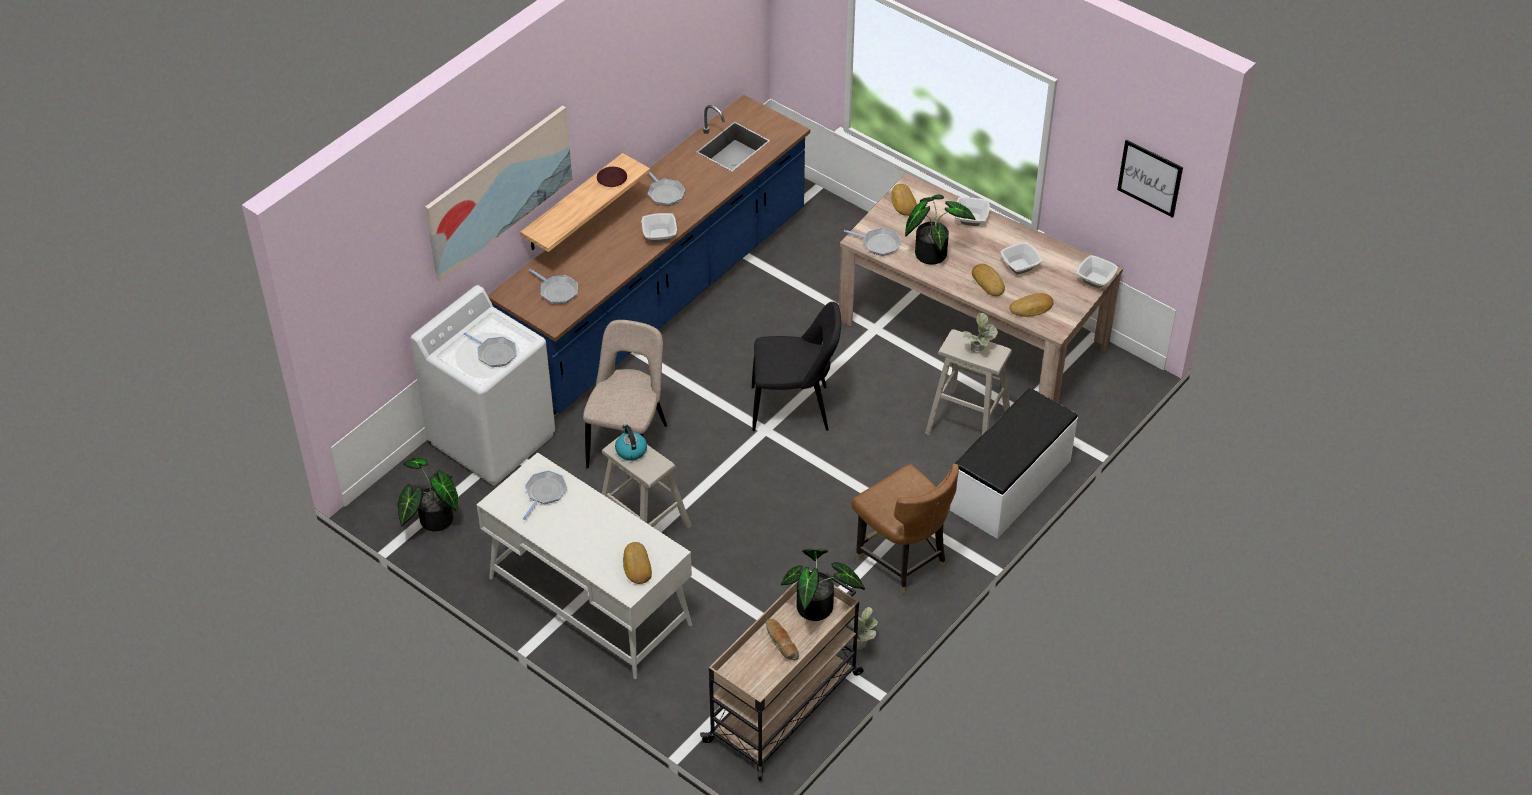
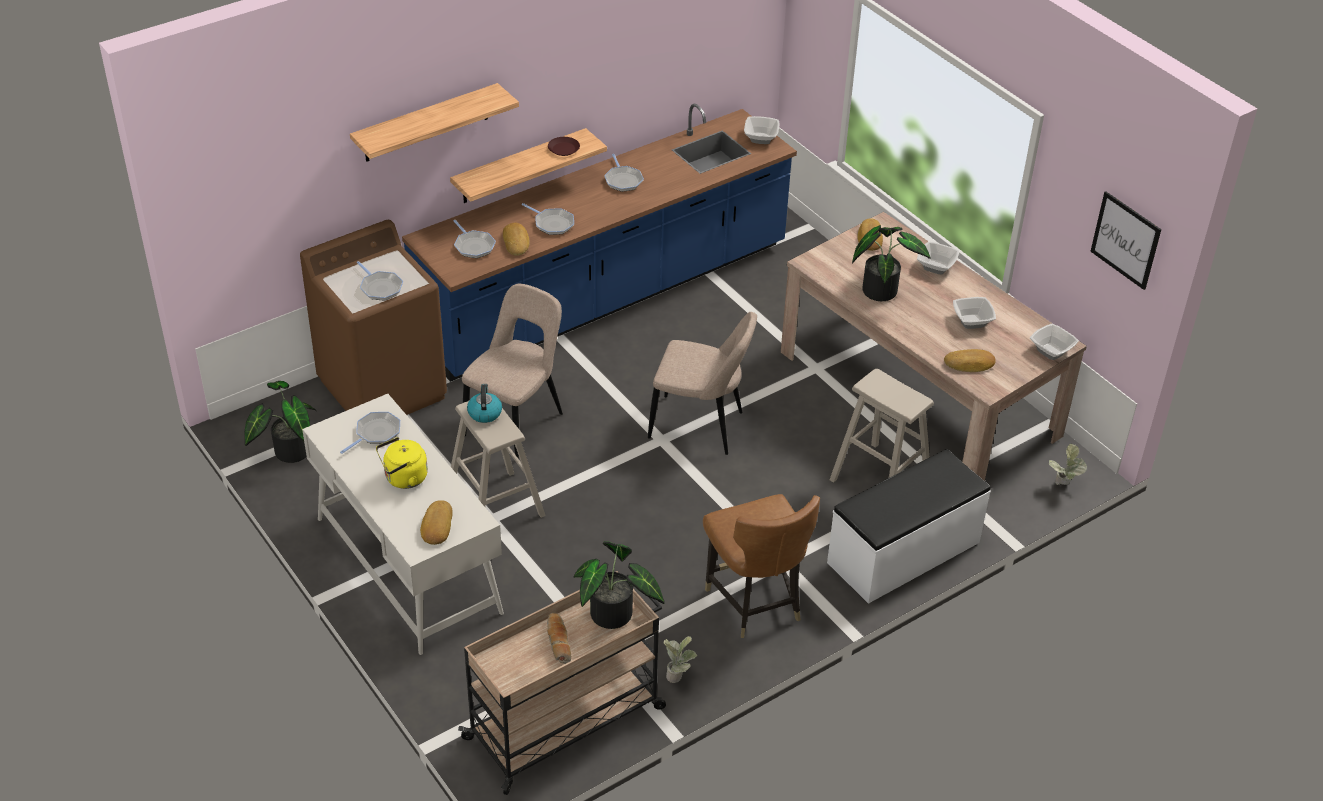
camera: 15 degrees right, 5 degrees down
white washing machine [410,285,555,486] -> brown washing machine [300,220,447,415]
picture [425,105,572,281] -> shelf [350,83,519,162]
bowl [641,213,677,243] -> bowl moved to [744,116,780,144]
black chair [752,302,841,431] -> beige chair [648,312,757,455]
frying pan [844,228,901,256] -> frying pan moved to [521,203,574,235]
potted plant [963,313,998,352] -> potted plant moved to [1049,444,1087,485]
bread [972,264,1005,296] -> bread moved to [503,223,529,256]
none -> yellow kettle [376,437,428,489]

